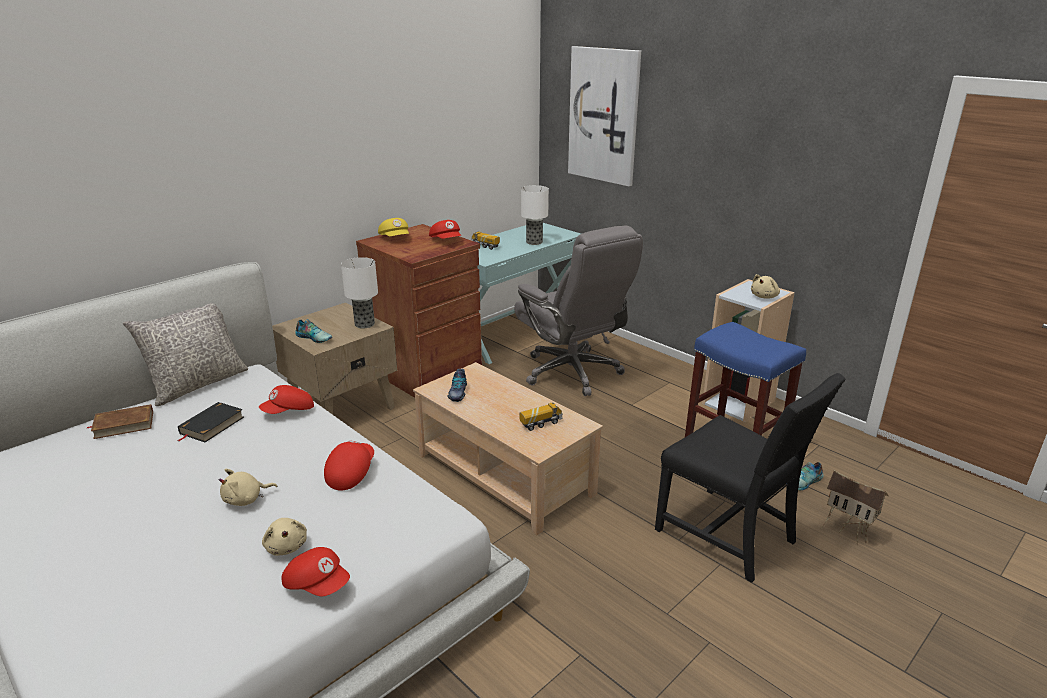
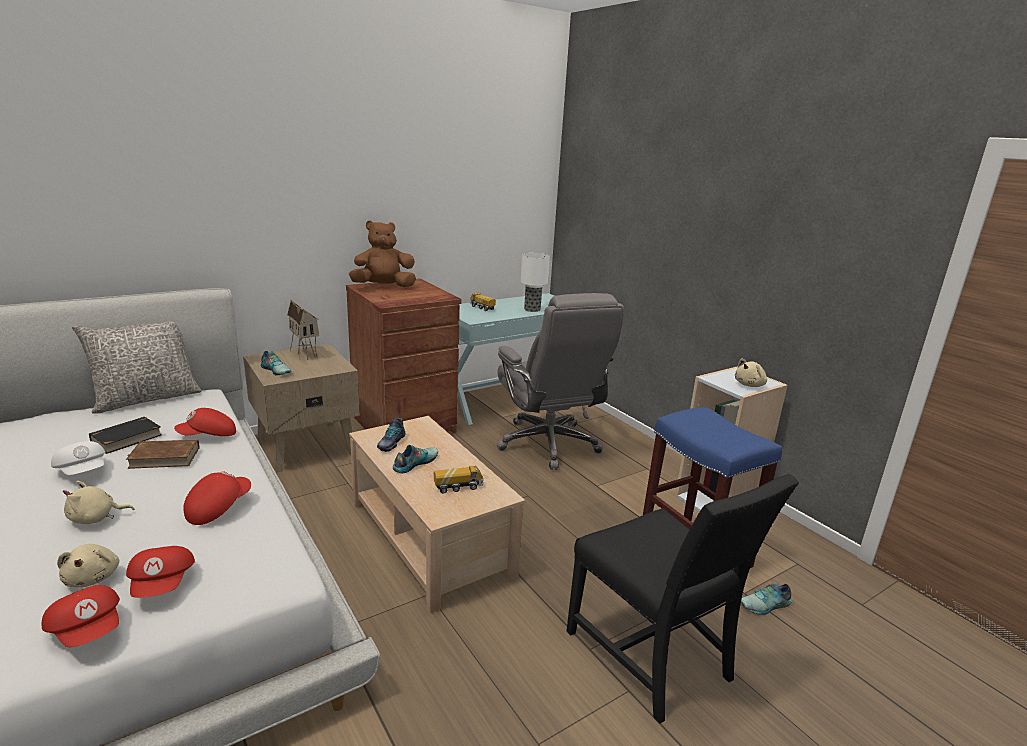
camera: 10 degrees right, 5 degrees down
brown book [87,404,153,439] -> brown book moved to [126,439,199,469]
table lamp [341,257,378,328] -> none
yellow cap [378,218,409,236] -> brown plush toy [349,220,416,287]
red cap [429,220,461,239] -> red cap moved to [126,546,195,598]
picture [568,46,641,186] -> none
toy house [821,470,889,545] -> toy house moved to [287,300,319,360]
none -> white cap [51,441,105,475]
none -> shoe [393,445,438,473]

